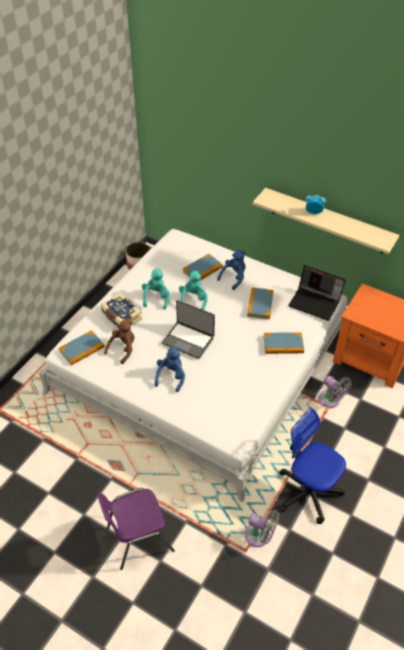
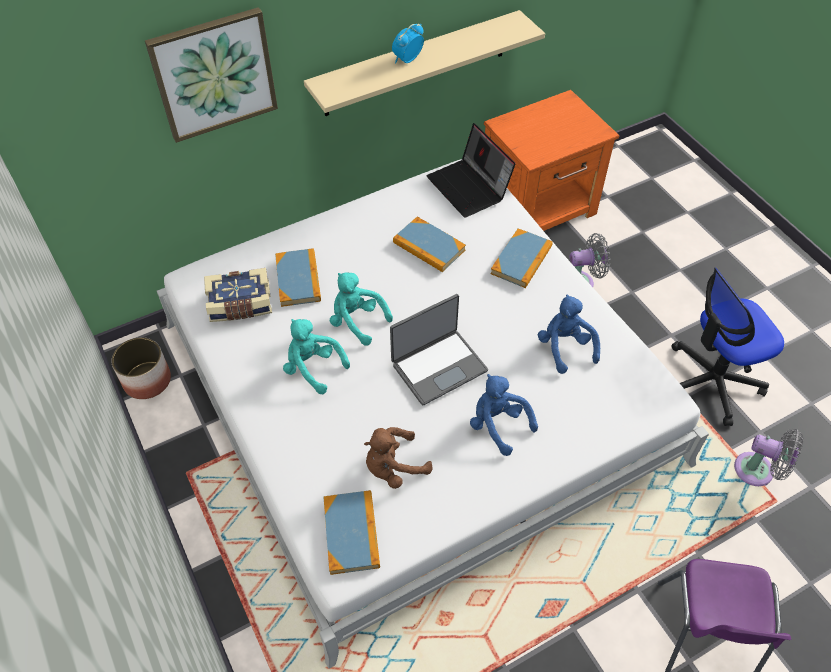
camera: 60 degrees left, 5 degrees up
book [101,292,142,326] -> book moved to [204,268,272,322]
brown plush toy [104,320,135,364] -> brown plush toy turned 90 degrees counterclockwise [364,427,433,489]
blue plush toy [217,250,246,290] -> blue plush toy moved to [538,294,600,374]
grey fan [245,510,279,547] -> grey fan turned 60 degrees clockwise [734,429,803,486]
laptop [288,265,345,321] -> laptop turned 90 degrees clockwise [427,123,516,218]
none -> picture [145,7,278,143]

